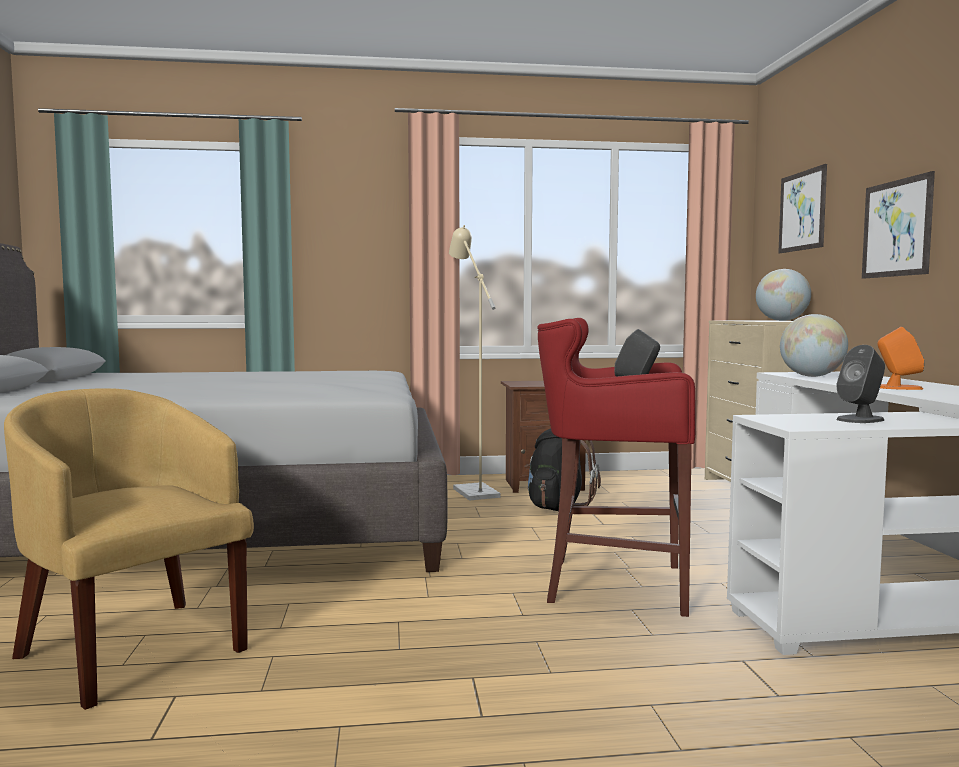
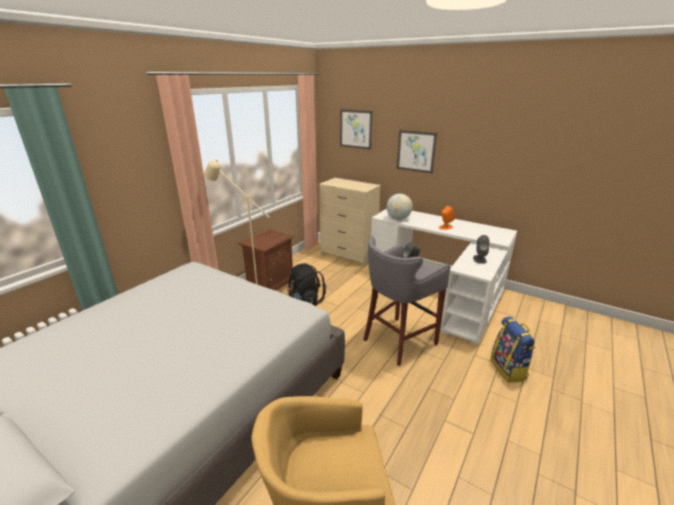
camera: 50 degrees left, 20 degrees up
red stool [537,318,695,617] -> grey stool [363,236,450,366]
globe [756,269,811,321] -> none
none -> backpack [490,316,535,383]

